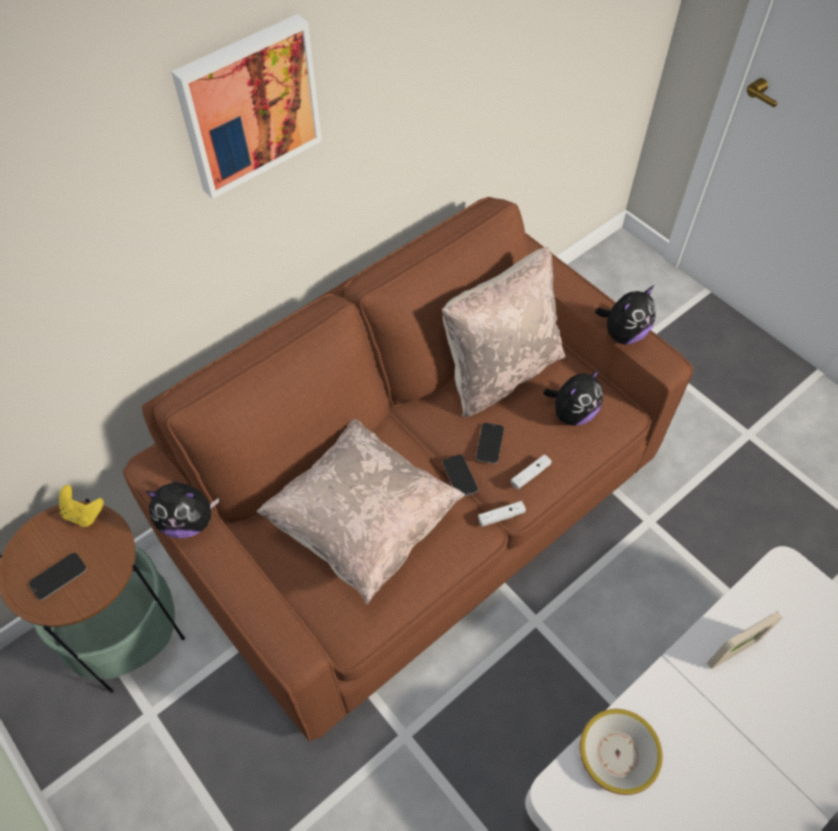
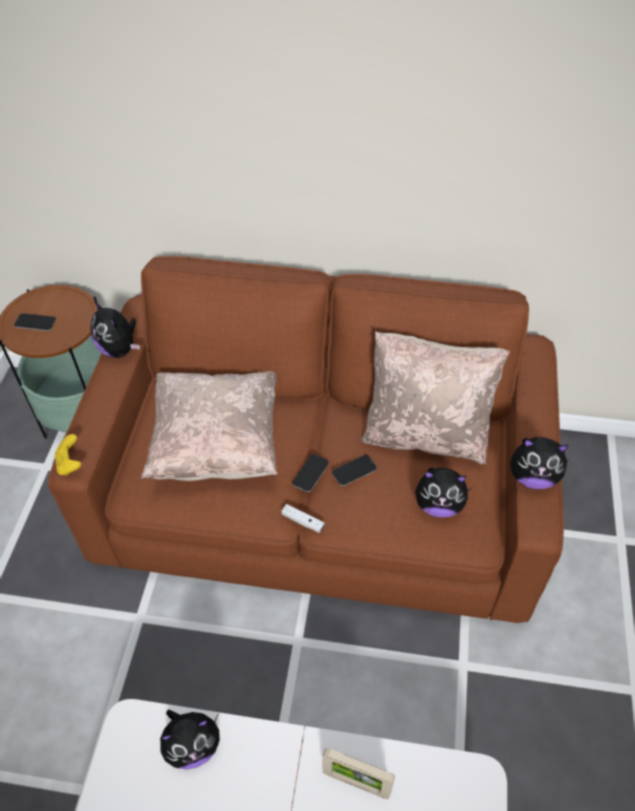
camera: 50 degrees right, 5 degrees down
yellow game controller [59,485,104,527] -> yellow game controller moved to [55,434,81,476]
picture [171,14,322,199] -> none
white game controller [511,454,552,490] -> none
bowl [580,709,663,795] -> plush toy [160,709,220,770]

